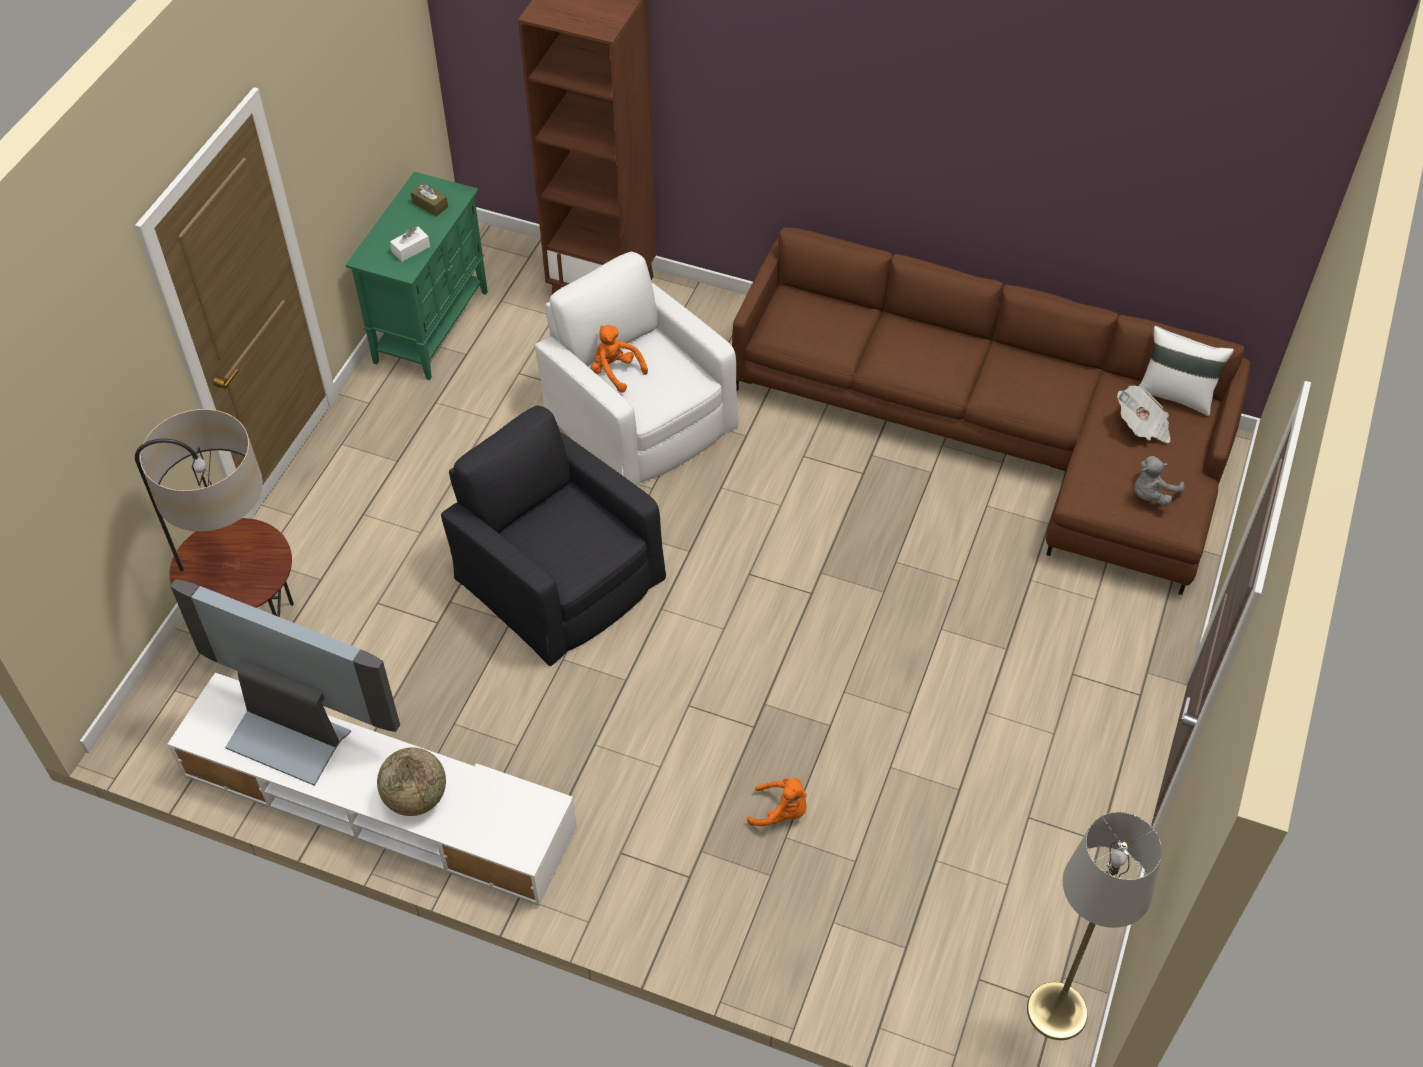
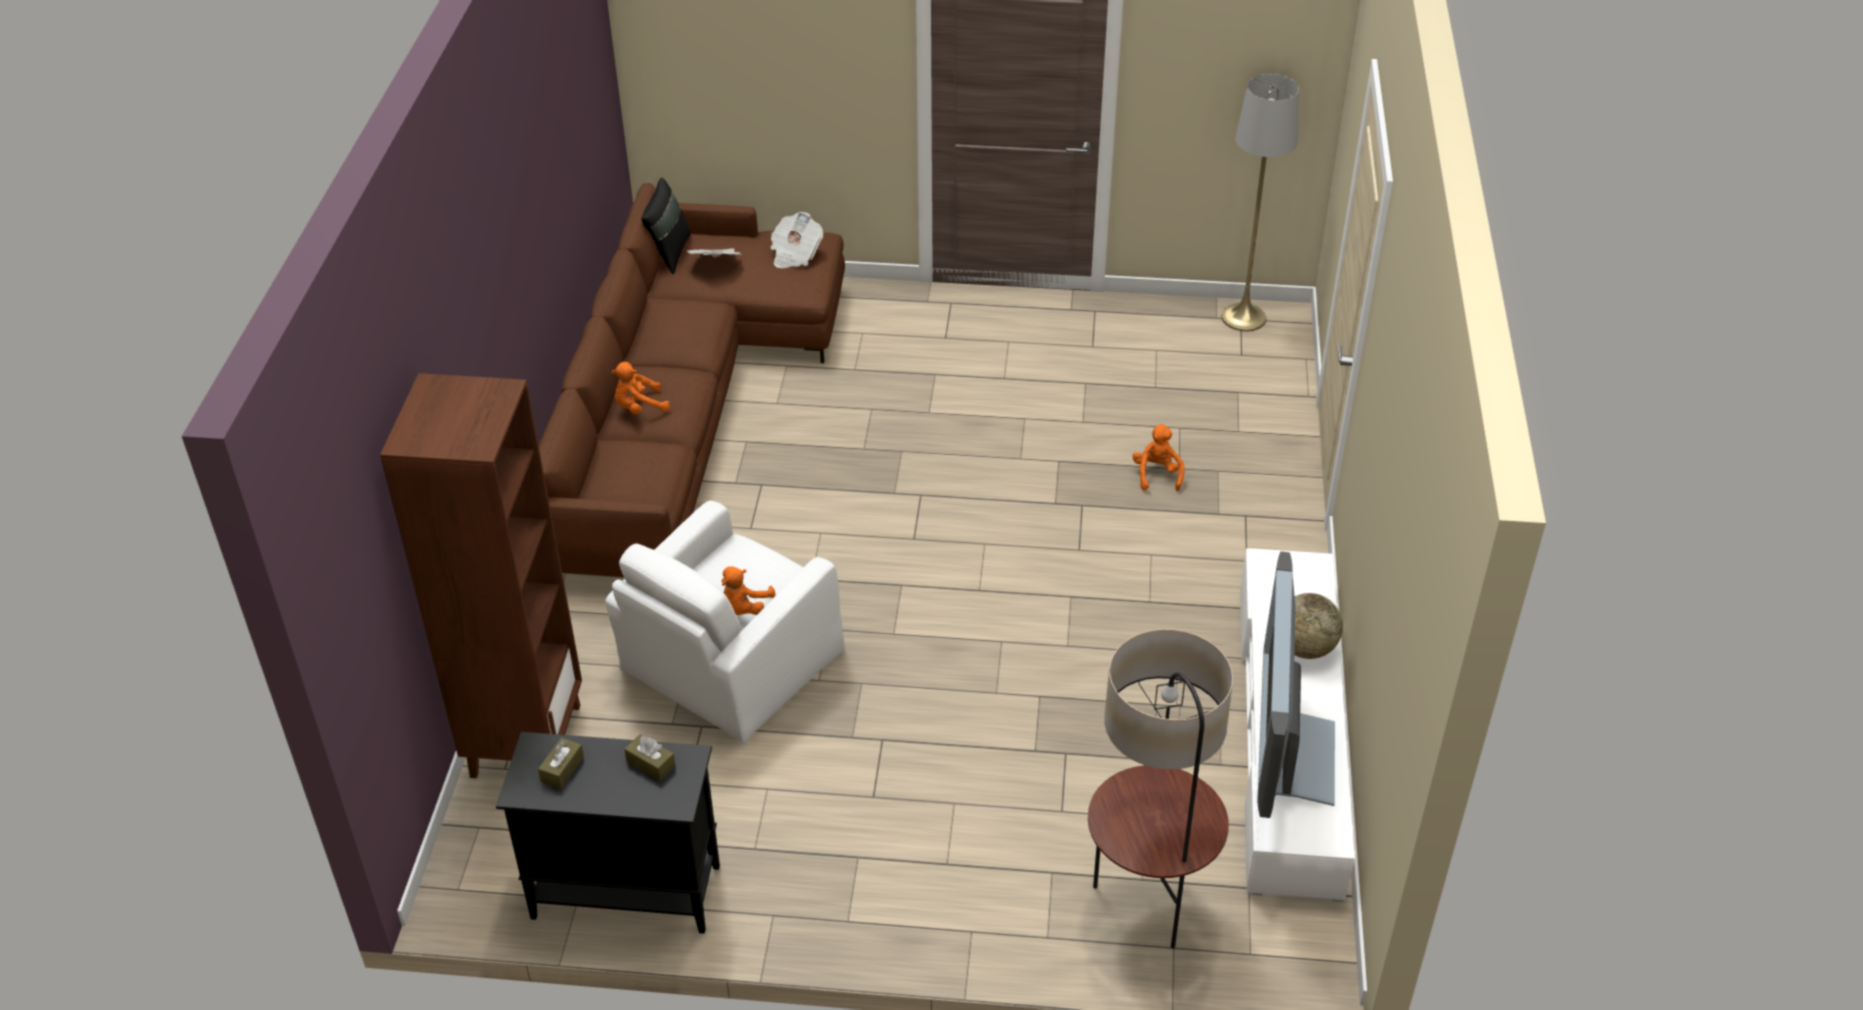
camera: 105 degrees left, 10 degrees down
green cabinet [346,172,488,380] -> black cabinet [496,732,720,934]
white tissue box [390,227,430,262] -> brown tissue box [624,734,675,781]
black armchair [441,405,666,666] -> none
grey plush toy [1134,456,1185,506] -> newspaper [771,212,823,268]
white pillow [1139,326,1234,416] -> black pillow [642,178,691,274]
none -> orange plush toy [611,362,670,414]

